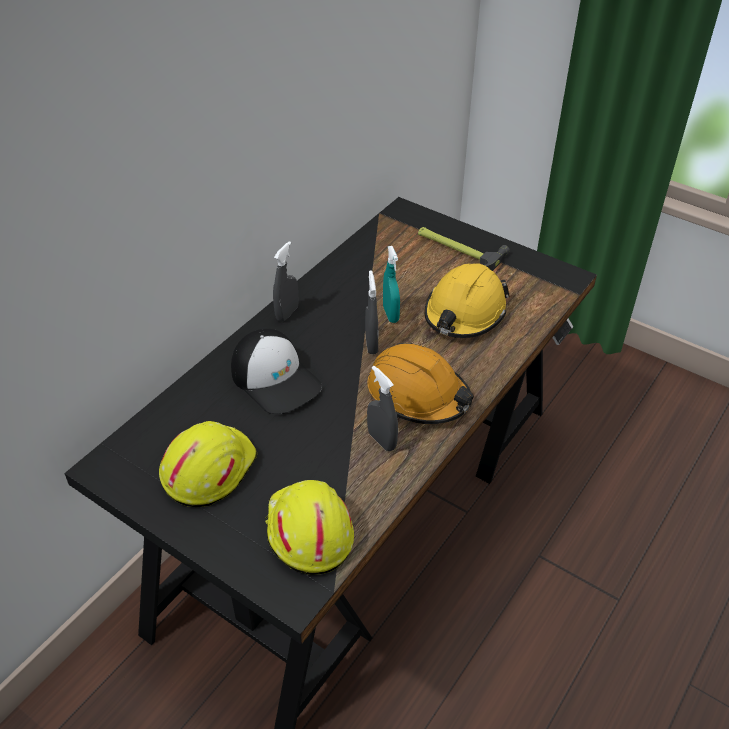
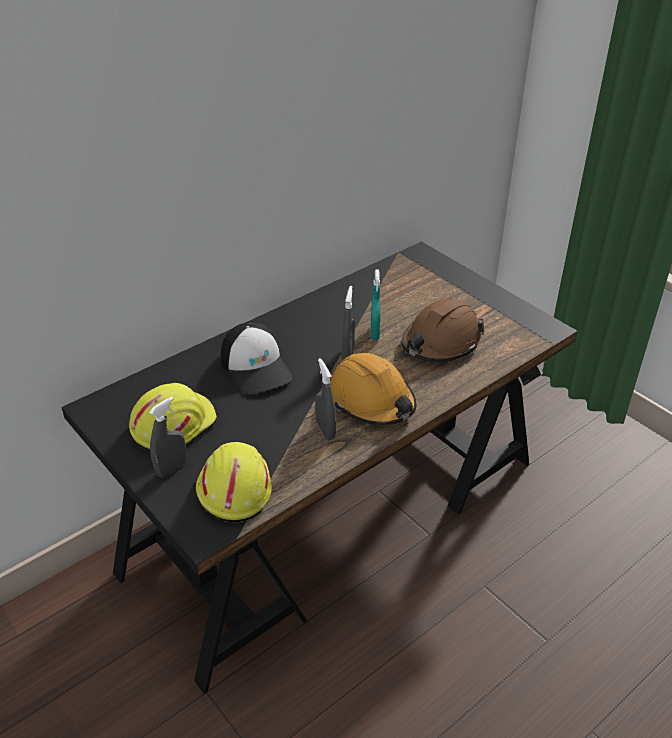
camera: 15 degrees right, 5 degrees down
grey spray bottle [273,241,299,322] -> grey spray bottle moved to [149,397,186,477]
hammer [418,227,510,271] -> none
yellow hard hat [424,264,510,338] -> brown hard hat [401,299,484,362]

